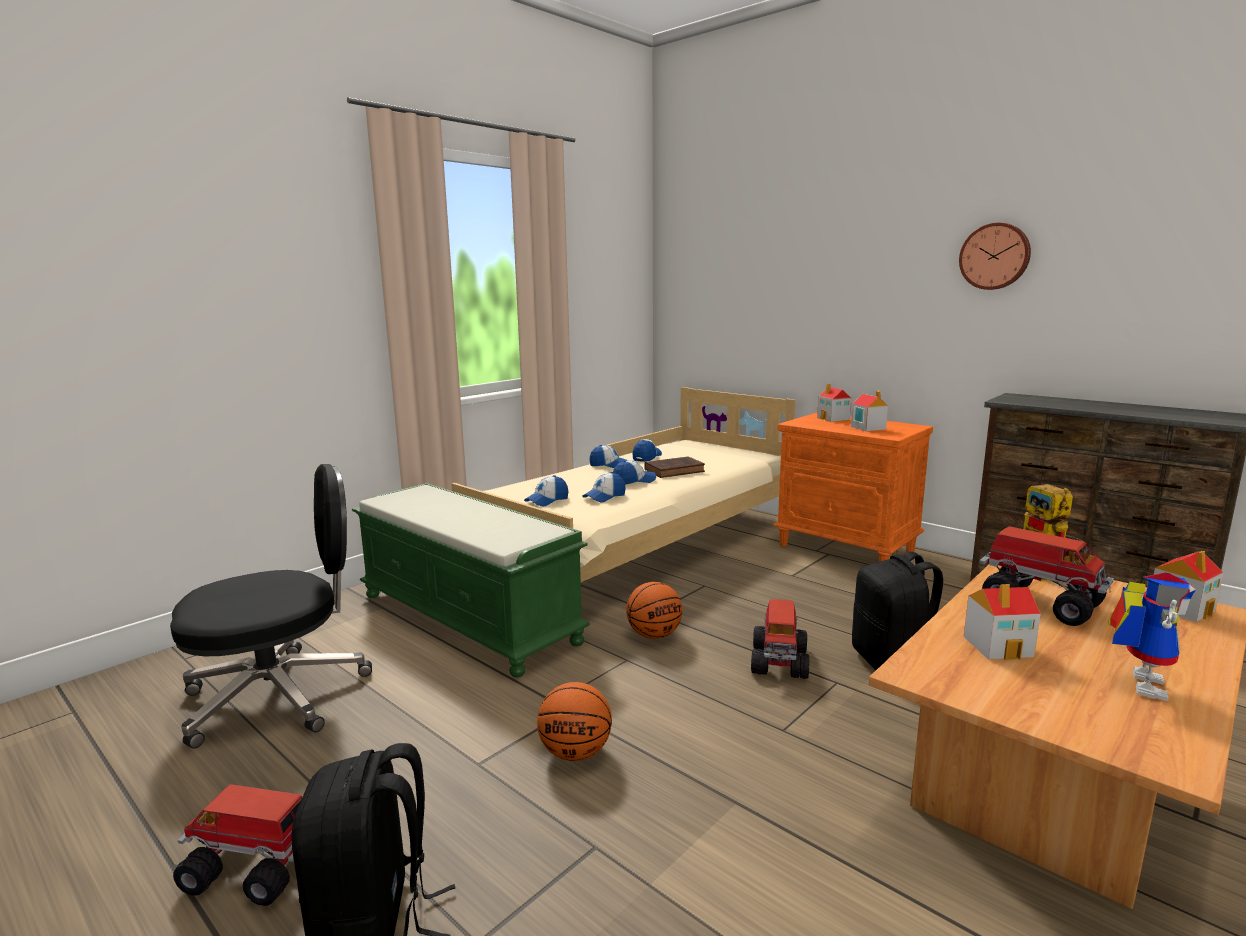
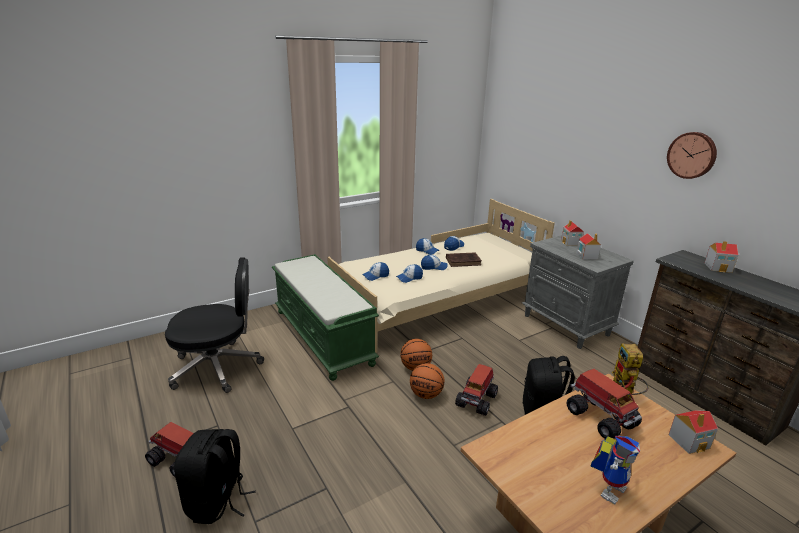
camera: 15 degrees right, 10 degrees up
basketball [537,682,612,761] -> basketball moved to [410,363,444,399]
orange nightstand [773,412,933,562] -> grey nightstand [522,235,634,349]
toy house [964,584,1041,660] -> toy house moved to [705,241,738,273]

